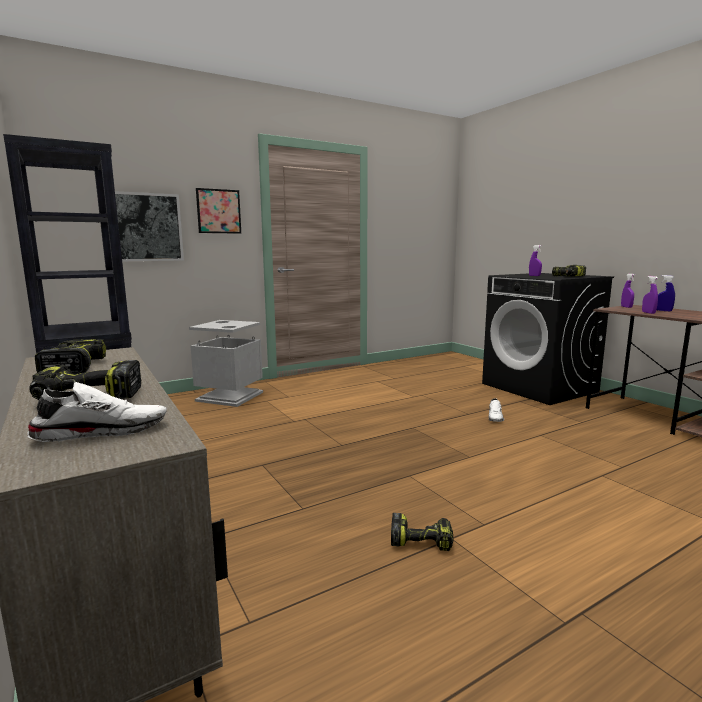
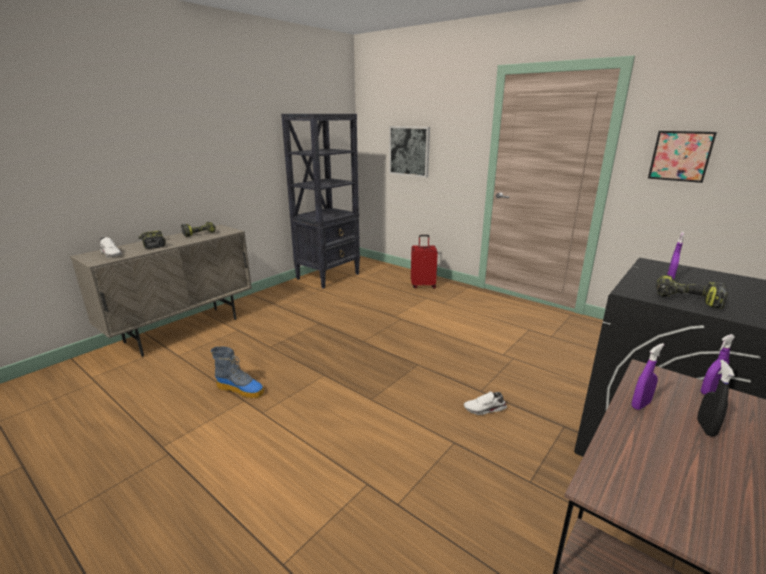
camera: 70 degrees right, 10 degrees up
grey trash can [189,320,263,407] -> red suitcase [411,235,438,289]
picture [196,188,241,234] -> picture moved to [648,131,717,183]
power drill [391,513,454,551] -> boot [211,346,264,399]
blue spray bottle [657,275,675,311] -> black spray bottle [697,360,735,437]

